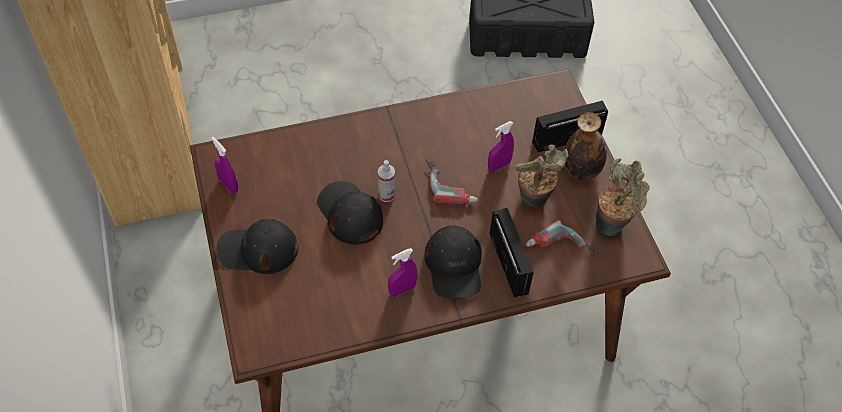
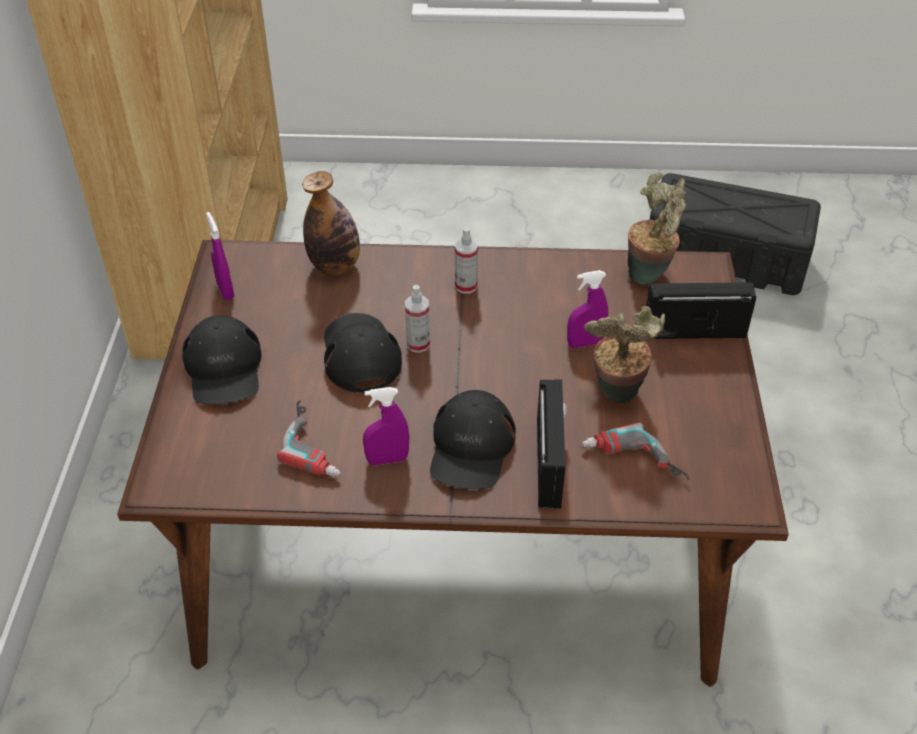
camera: 20 degrees right, 10 degrees down
black cap [217,219,298,274] -> black cap turned 120 degrees counterclockwise [182,315,261,405]
power drill [426,158,478,204] -> power drill moved to [277,400,341,477]
bottle [565,112,607,180] -> bottle moved to [302,171,360,275]
potted plant [596,158,650,236] -> potted plant moved to [628,173,686,285]
none -> spray bottle [455,227,478,293]

